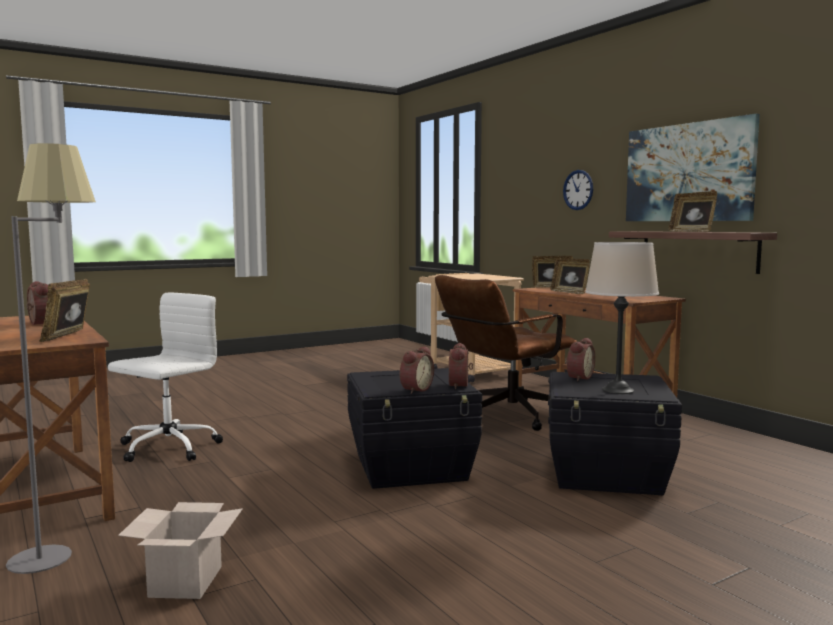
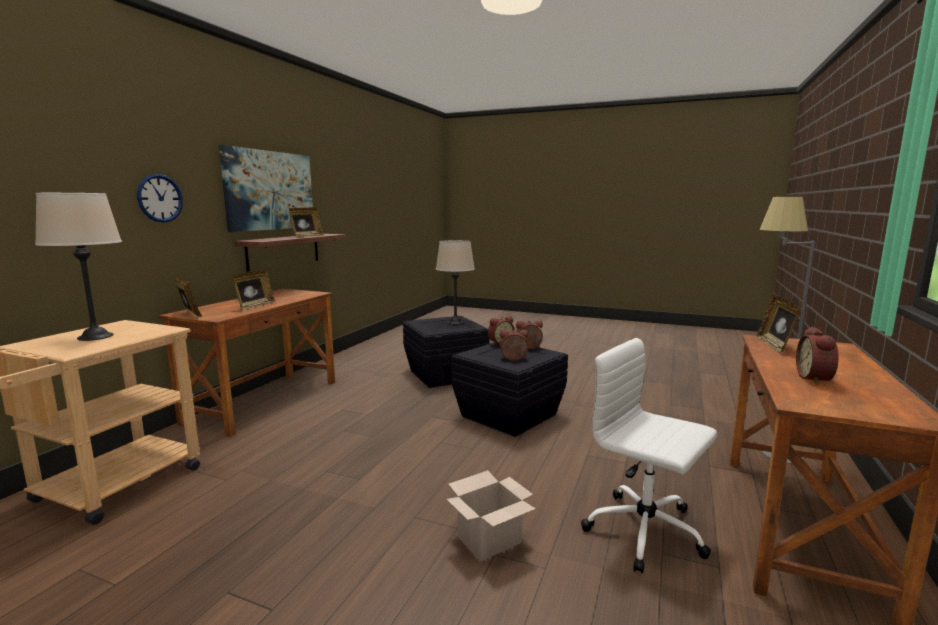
camera: 125 degrees left, 5 degrees up
picture frame [39,279,90,342] -> picture frame turned 135 degrees clockwise [756,295,800,353]
white office chair [108,293,223,462] -> white office chair turned 45 degrees clockwise [581,338,717,573]
cardboard box [118,502,243,599] -> cardboard box moved to [446,470,536,561]
brown office chair [435,275,577,431] -> none
alarm clock [565,338,595,381] -> alarm clock moved to [500,330,528,361]
none -> beige table lamp [35,193,122,341]

